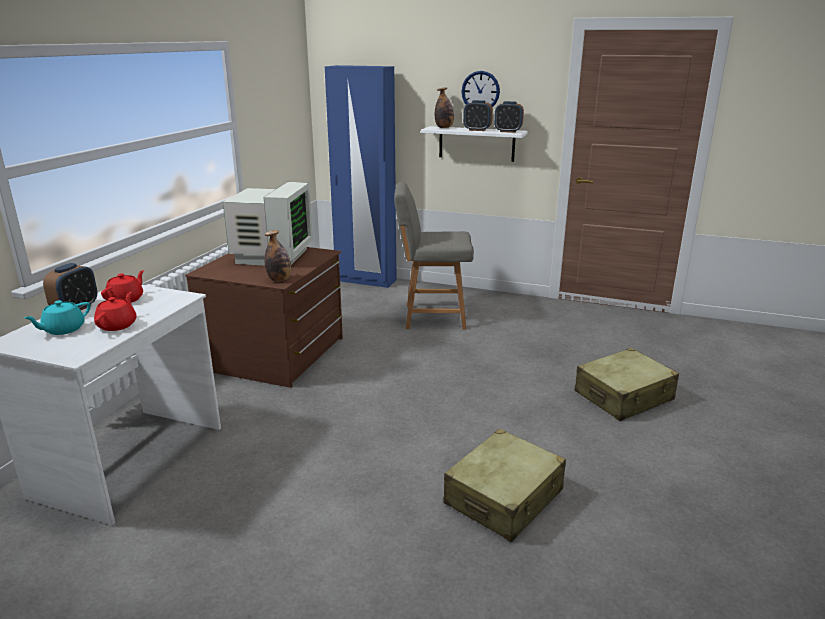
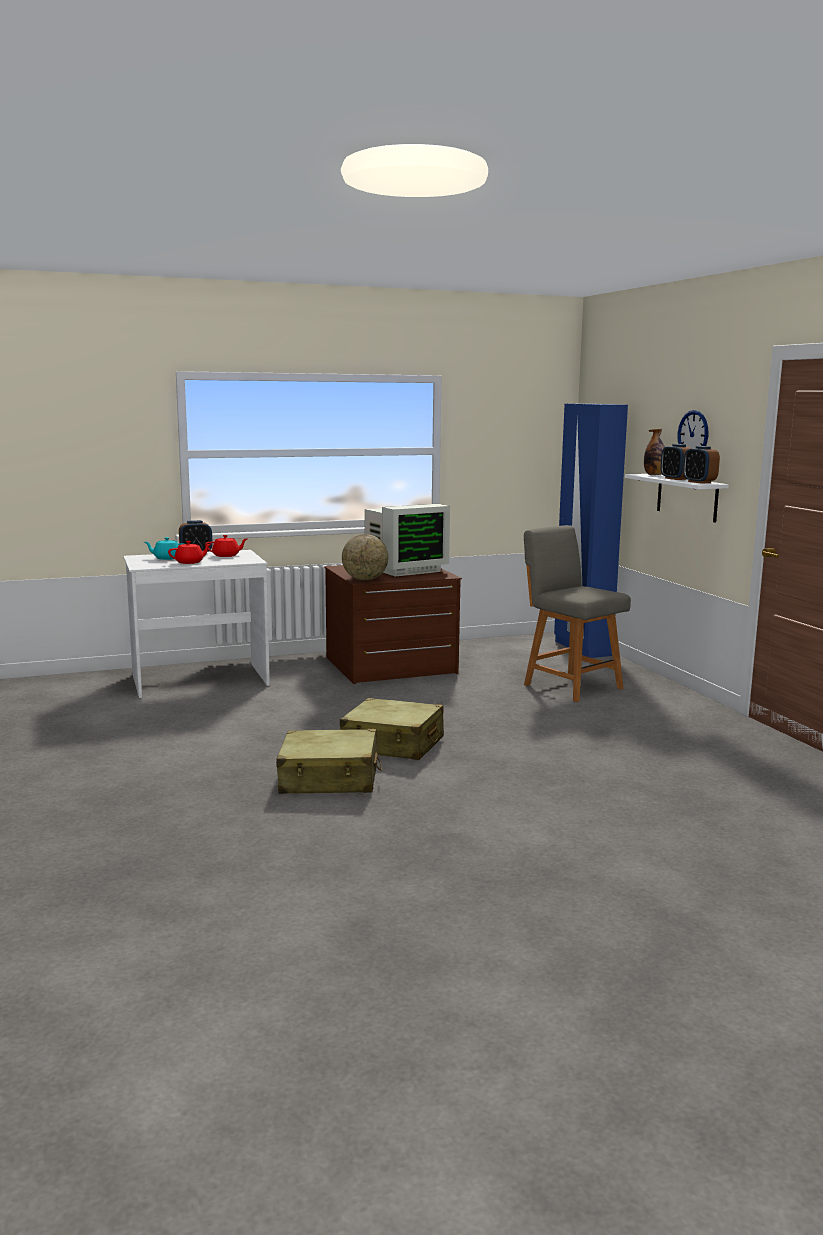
camera: 50 degrees right, 10 degrees down
bottle [265,230,291,281] -> globe [342,534,388,581]
beige suitcase [574,348,679,421] -> beige suitcase moved to [340,698,444,760]

